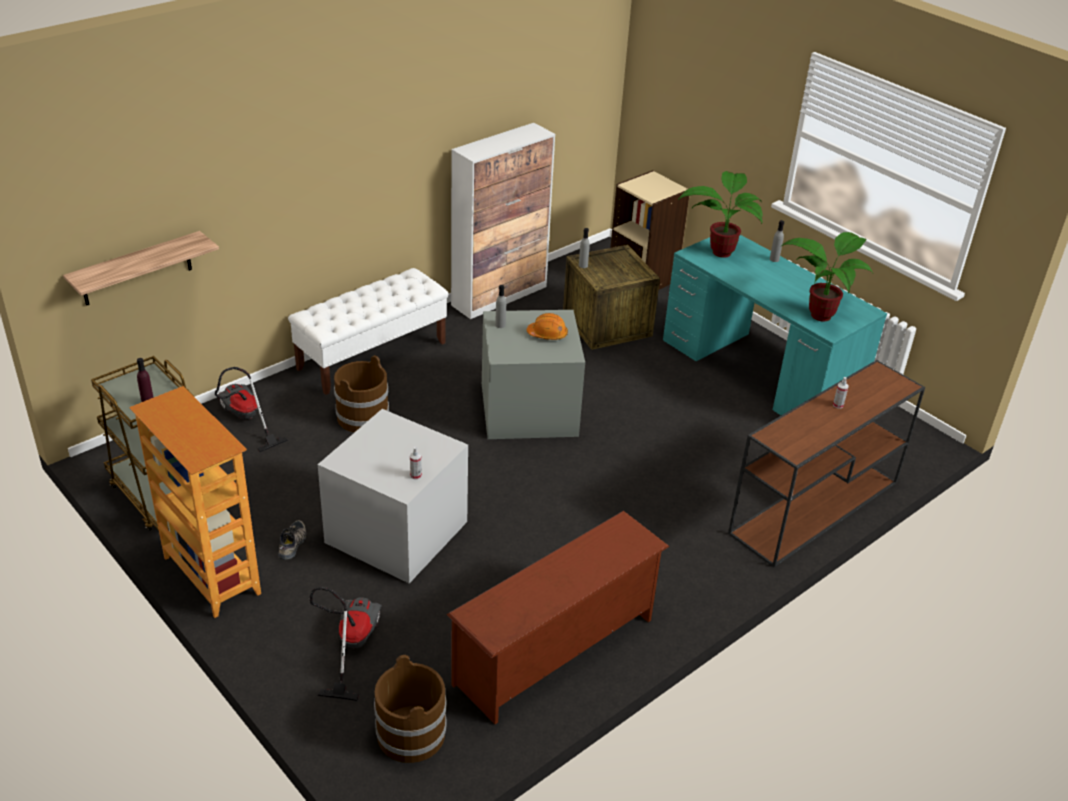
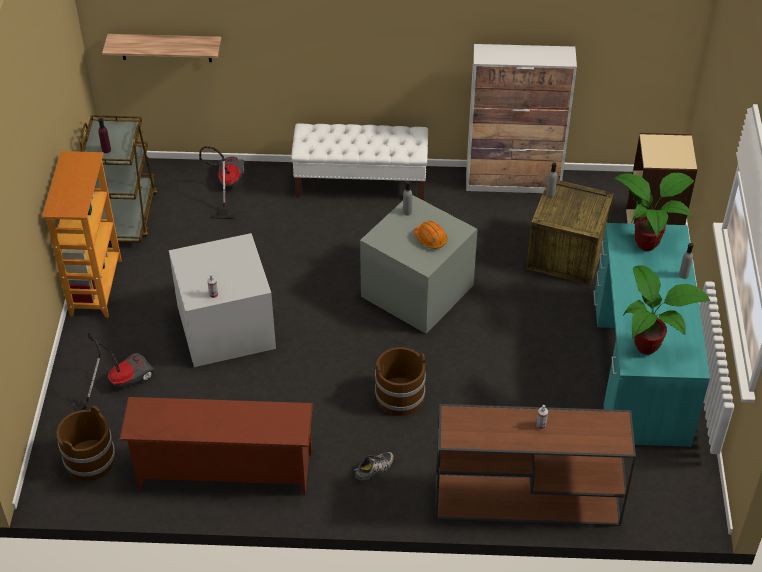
camera: 45 degrees right, 10 degrees up
shoe [278,520,306,560] -> shoe moved to [354,452,394,481]
brown bucket [334,355,389,433] -> brown bucket moved to [375,347,426,416]

